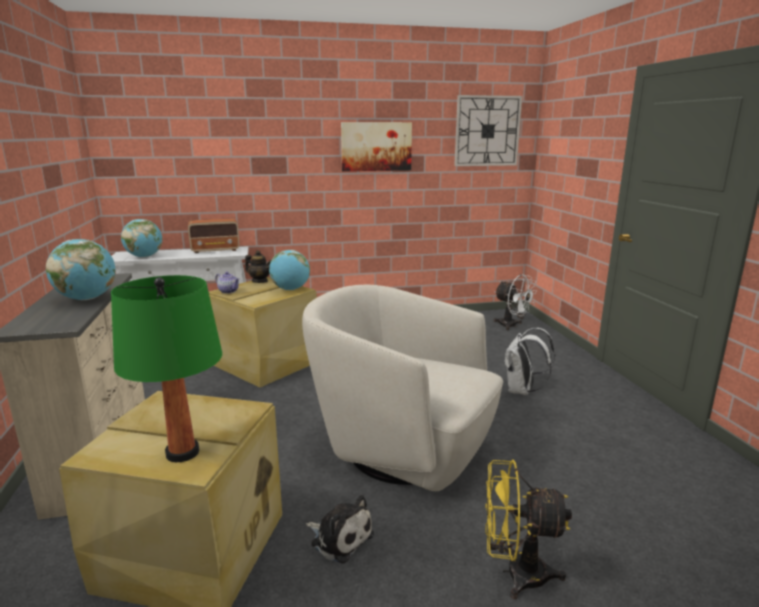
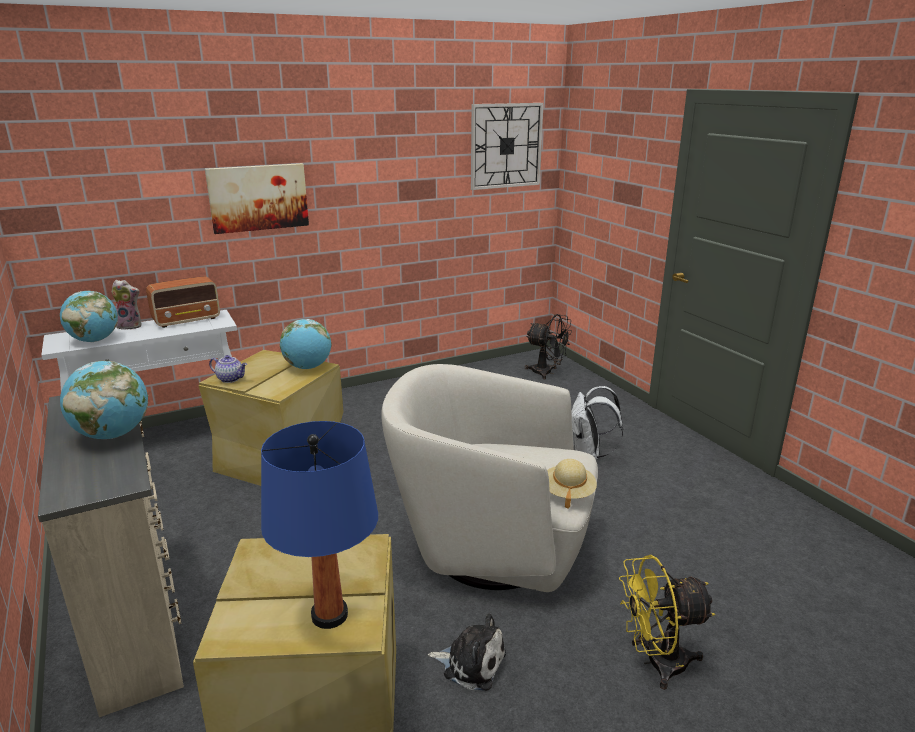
camera: 15 degrees left, 5 degrees up
green table lamp [111,275,222,462] -> blue table lamp [261,421,378,629]
teapot [245,250,271,283] -> none
picture [341,122,412,171] -> picture moved to [205,163,309,234]
white fan [493,274,537,330] -> black fan [525,314,572,379]
none -> plush toy [112,280,142,330]
none -> beige hat [547,459,597,509]

